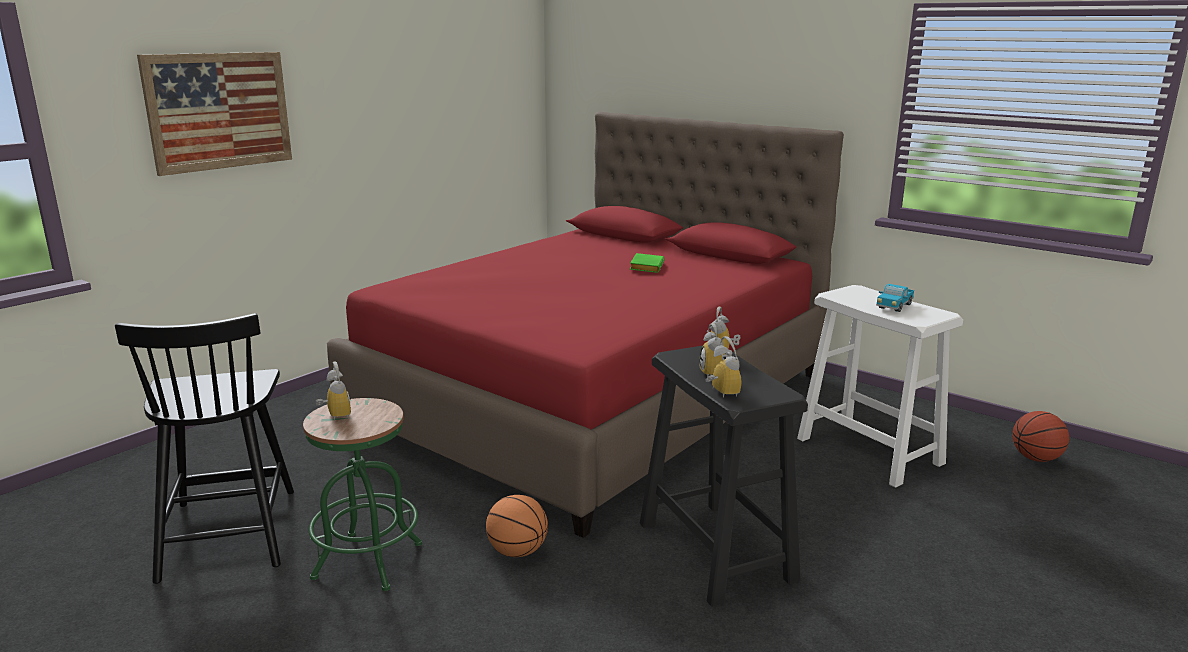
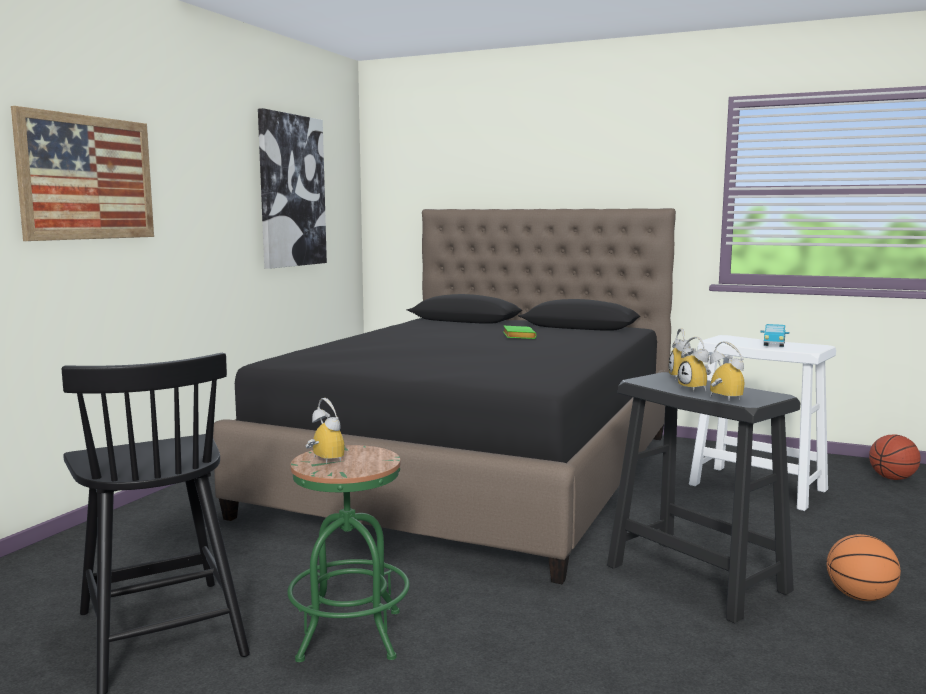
camera: 15 degrees left, 10 degrees down
red bed [327,112,844,538] -> black bed [213,208,676,584]
basketball [486,495,548,557] -> basketball moved to [826,534,901,601]
none -> picture [258,108,327,269]

